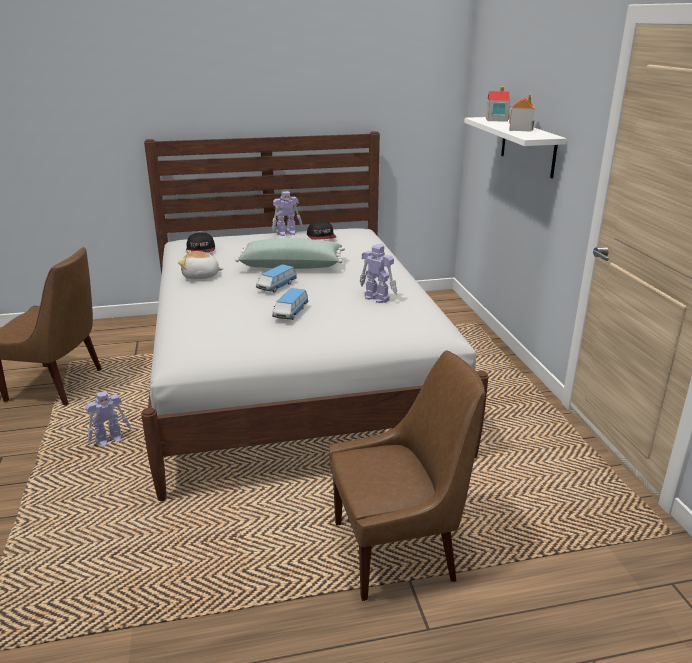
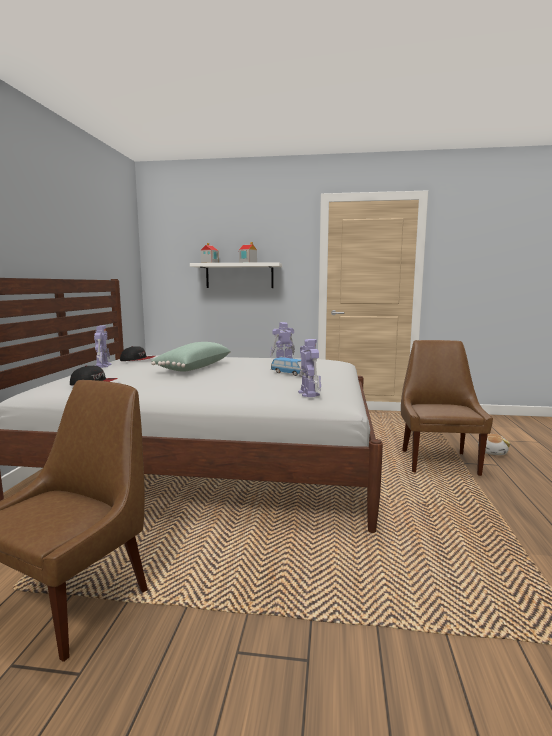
camera: 70 degrees left, 15 degrees down
toy robot [85,391,131,446] -> toy robot moved to [298,339,321,397]
plush toy [178,250,223,279] -> plush toy moved to [478,434,510,455]
toy car [256,264,297,292] -> none

